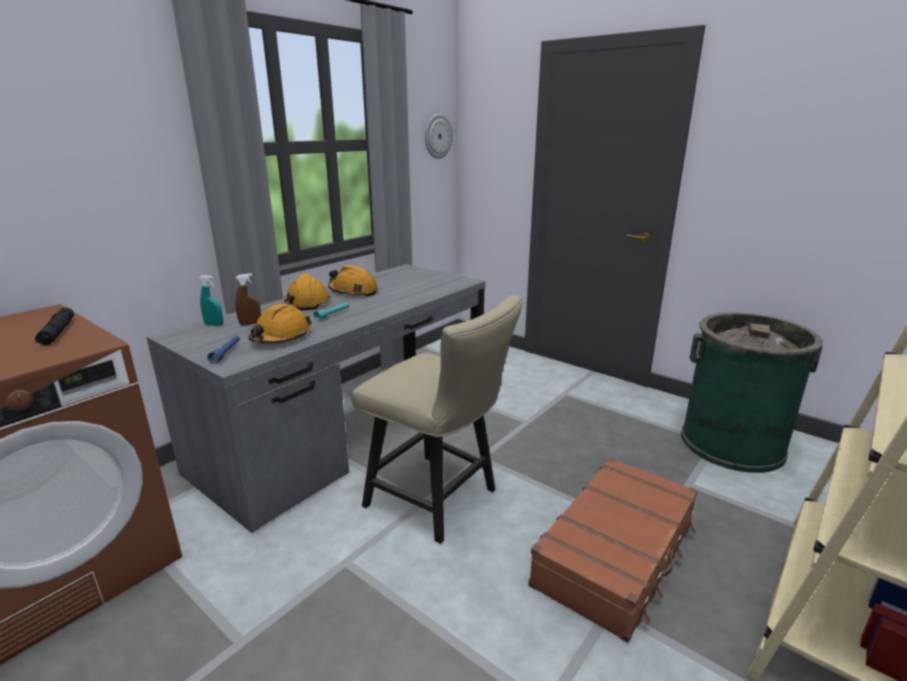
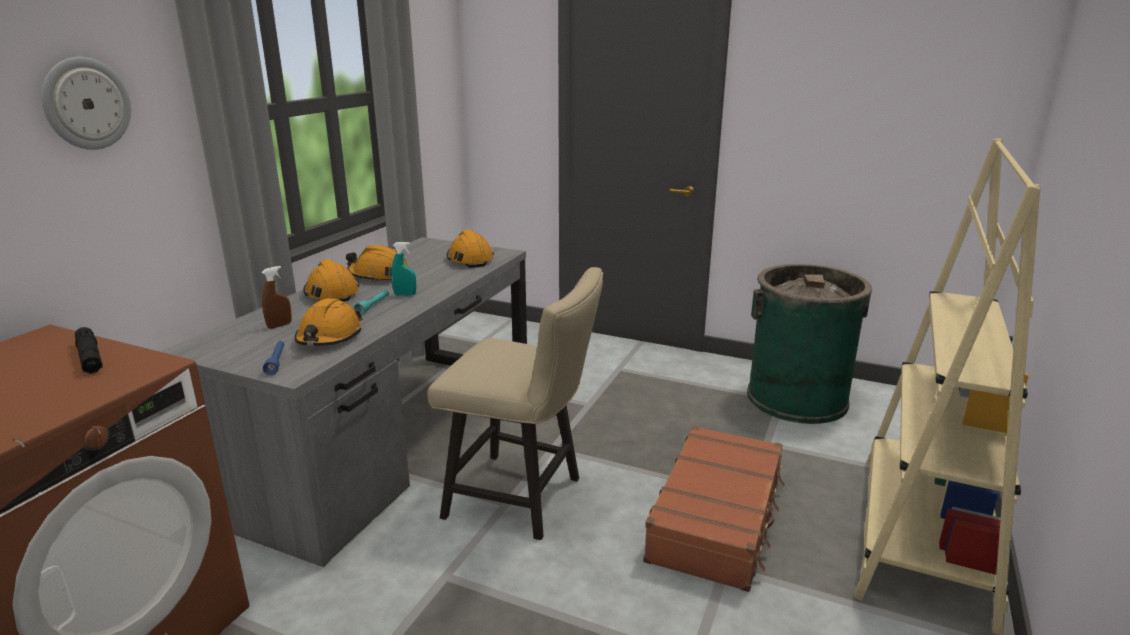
camera: 15 degrees left, 0 degrees up
turquoise spray bottle [199,275,223,326] -> turquoise spray bottle moved to [391,242,416,296]
wall clock [425,114,453,159] -> wall clock moved to [41,57,131,150]
none -> orange hard hat [447,229,494,268]

